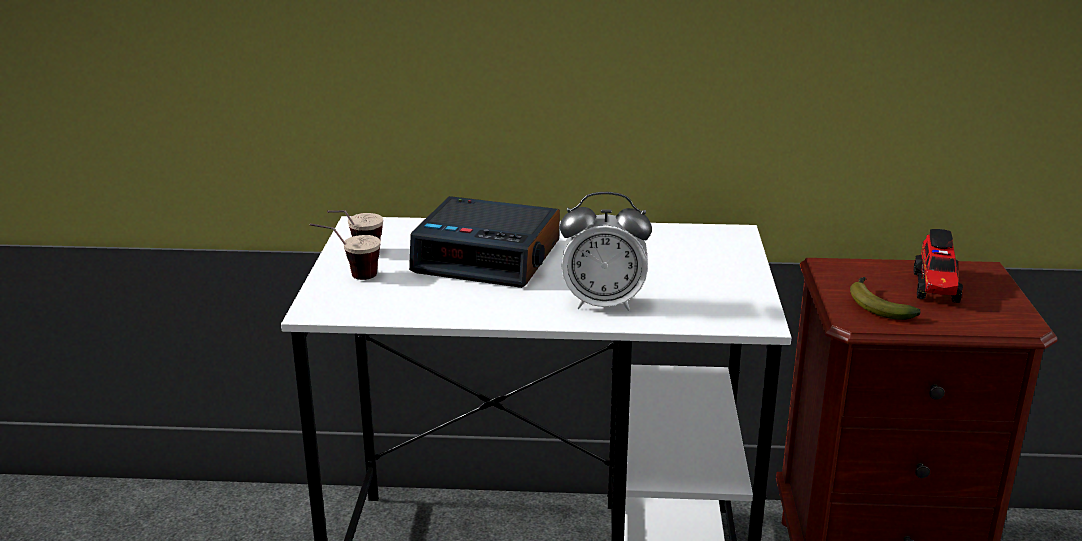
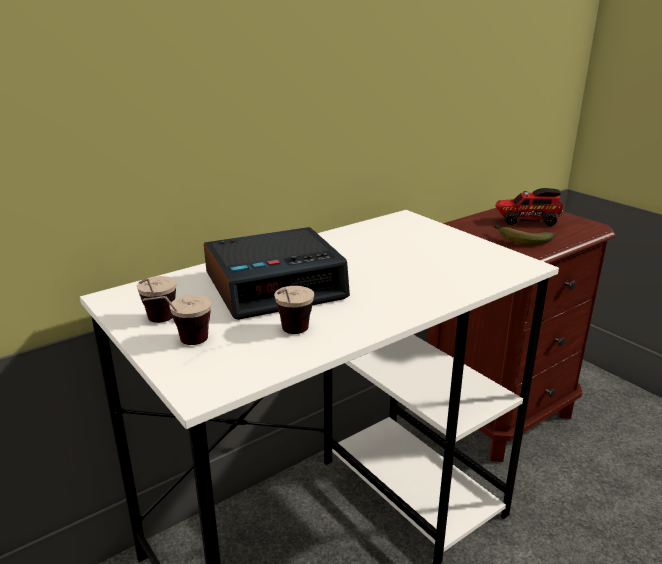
camera: 40 degrees left, 0 degrees up
alarm clock [560,192,652,311] -> none
toy truck [914,229,963,303] -> toy truck turned 120 degrees clockwise [495,188,563,226]
none -> cup [274,286,314,334]

